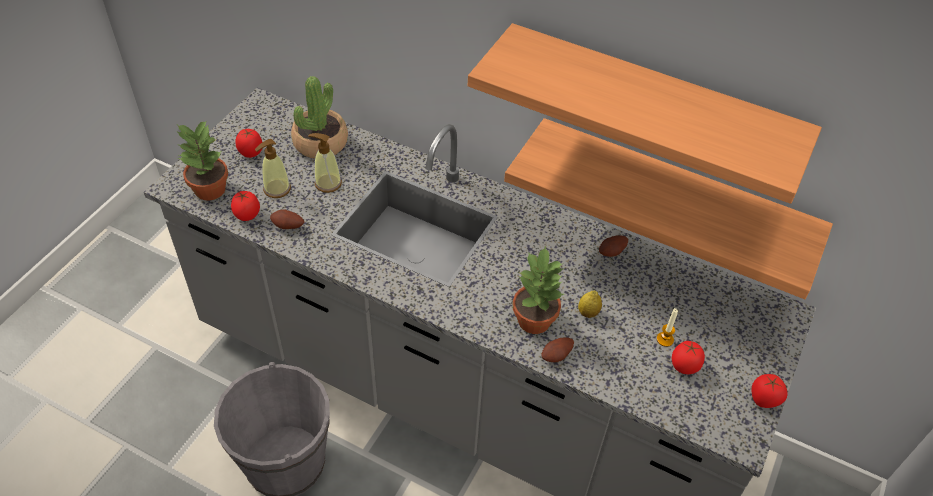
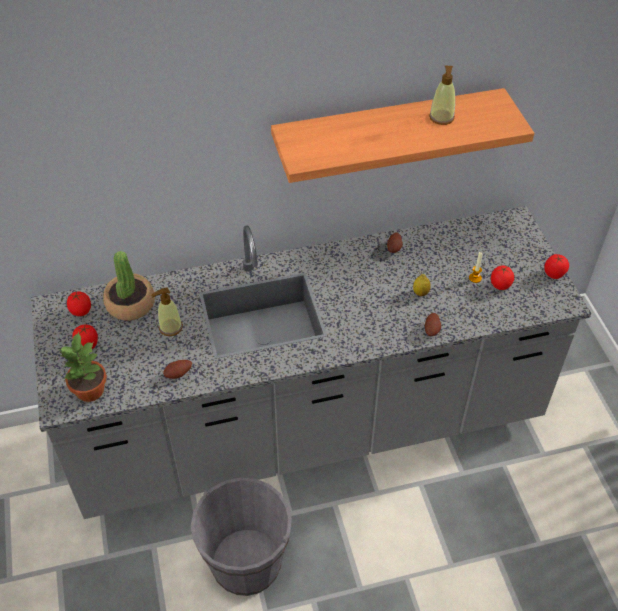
camera: 40 degrees left, 0 degrees up
tomato [231,191,260,221] -> tomato moved to [67,291,91,316]
soap dispenser [255,139,291,198] -> soap dispenser moved to [429,65,455,125]
shelf [504,118,833,299] -> none
potted plant [513,246,564,334] -> none

